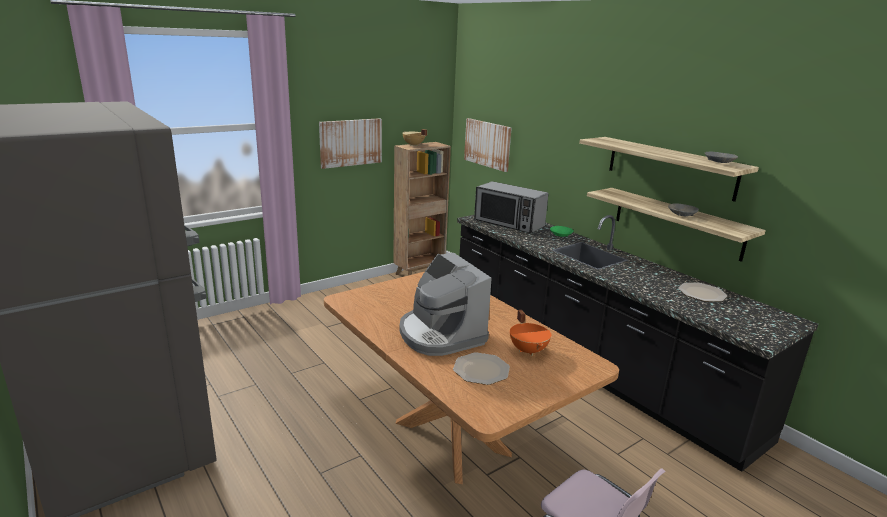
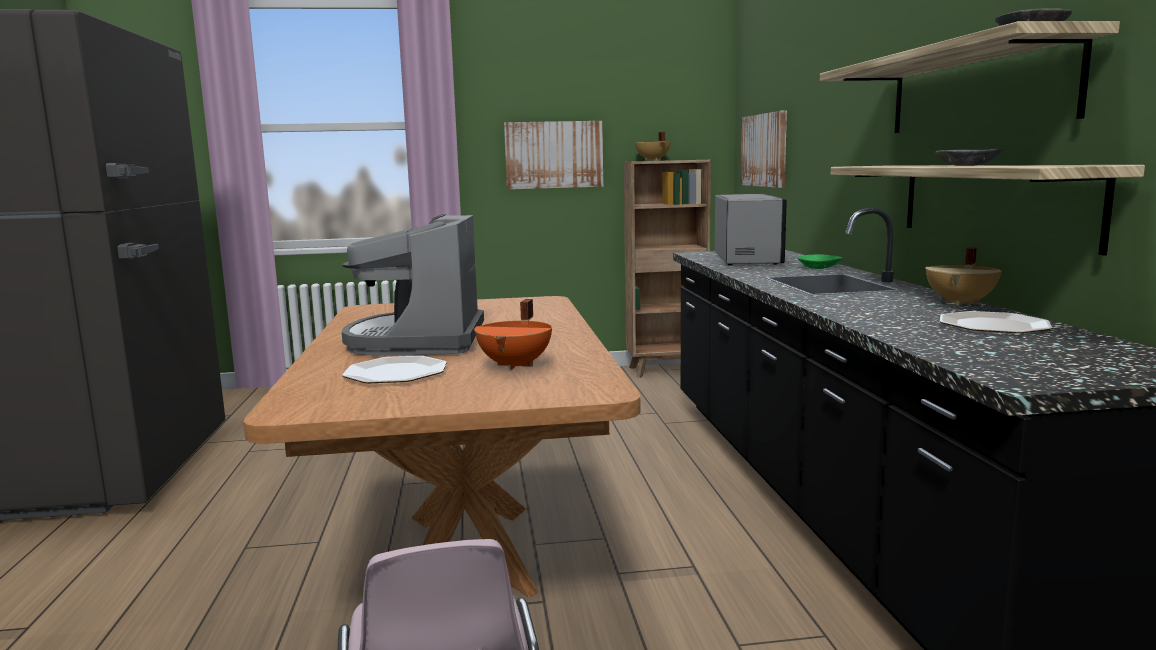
camera: 30 degrees right, 10 degrees down
microwave [474,181,549,233] -> microwave turned 150 degrees counterclockwise [715,194,787,265]
none -> beige cooking pot [925,247,1002,306]

